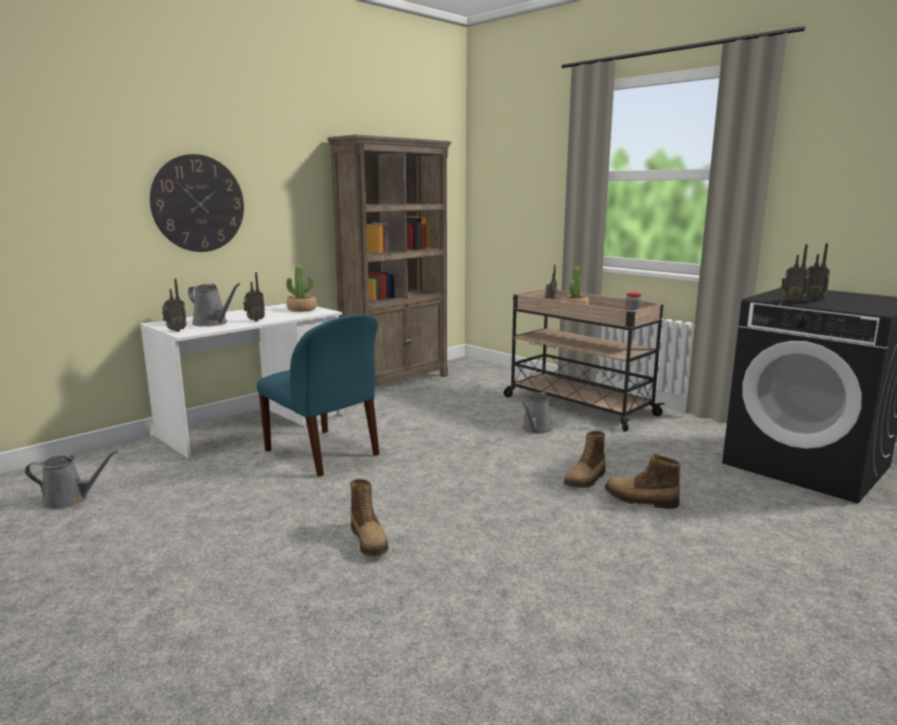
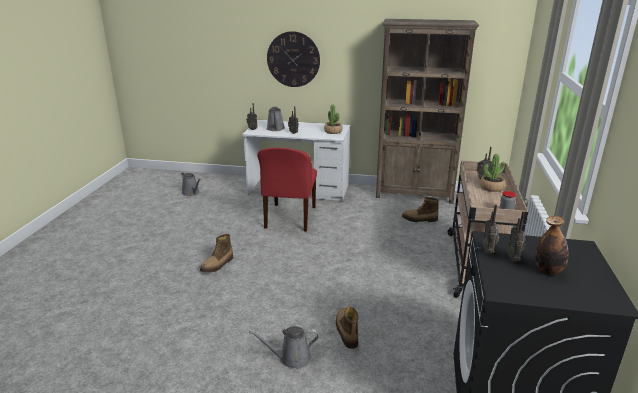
camera: 55 degrees right, 10 degrees up
blue chair [257,314,379,477] -> red chair [257,148,317,231]
grey watering can [522,392,553,434] -> grey watering can moved to [249,326,319,369]
boot [563,431,606,488] -> boot moved to [402,197,439,222]
none -> bottle [535,216,568,275]

